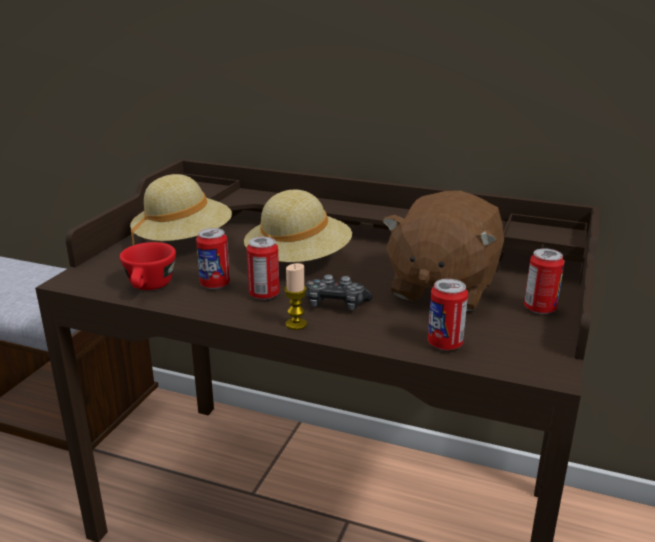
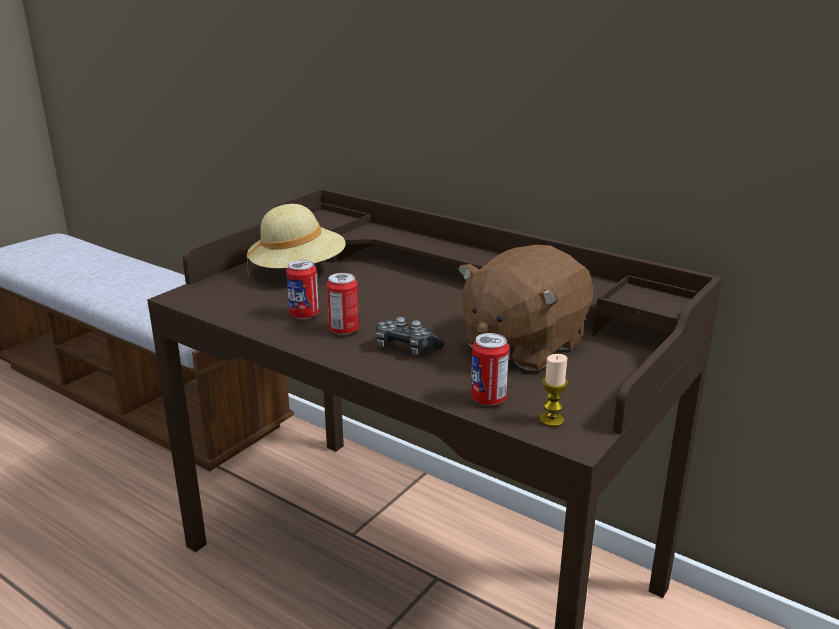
camera: 15 degrees right, 0 degrees up
red cup [120,242,176,290] -> none
beige hat [244,190,352,262] -> none
candle [284,263,307,330] -> candle moved to [540,354,568,427]
can [524,248,564,314] -> none

